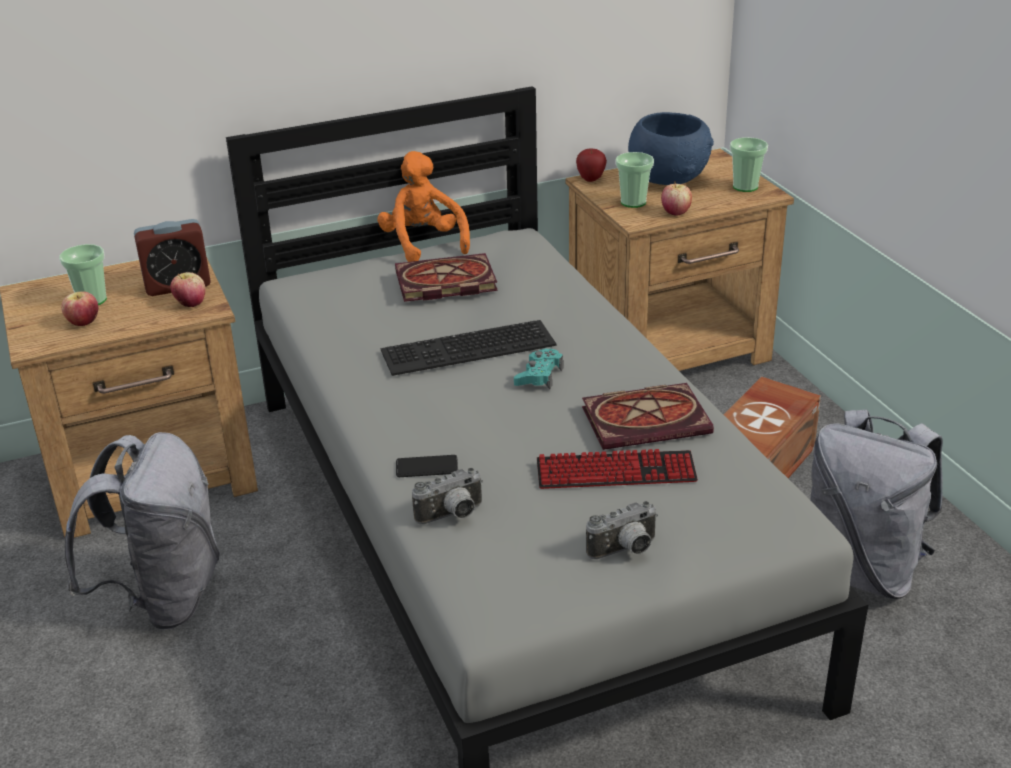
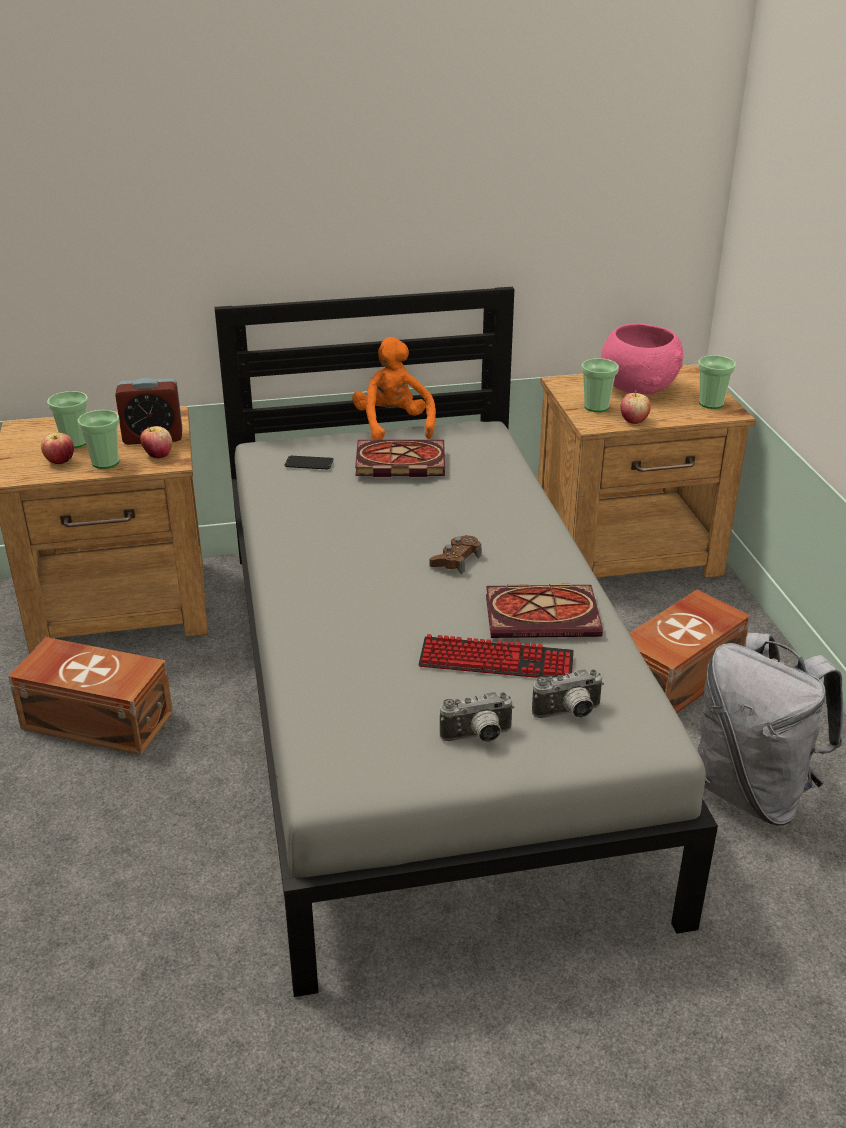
camera: 10 degrees right, 0 degrees up
grey backpack [65,432,220,630] -> brown storage box [8,637,173,755]
keyboard [381,320,556,376] -> none
phone [396,455,458,477] -> phone moved to [285,456,334,469]
camera [412,468,483,524] -> camera moved to [532,669,604,718]
turquoise game controller [514,349,563,389] -> brown game controller [429,535,481,574]
apple [576,149,607,182] -> none
blue bowl [628,112,714,185] -> pink bowl [601,323,683,395]
none -> cup [78,410,120,469]

